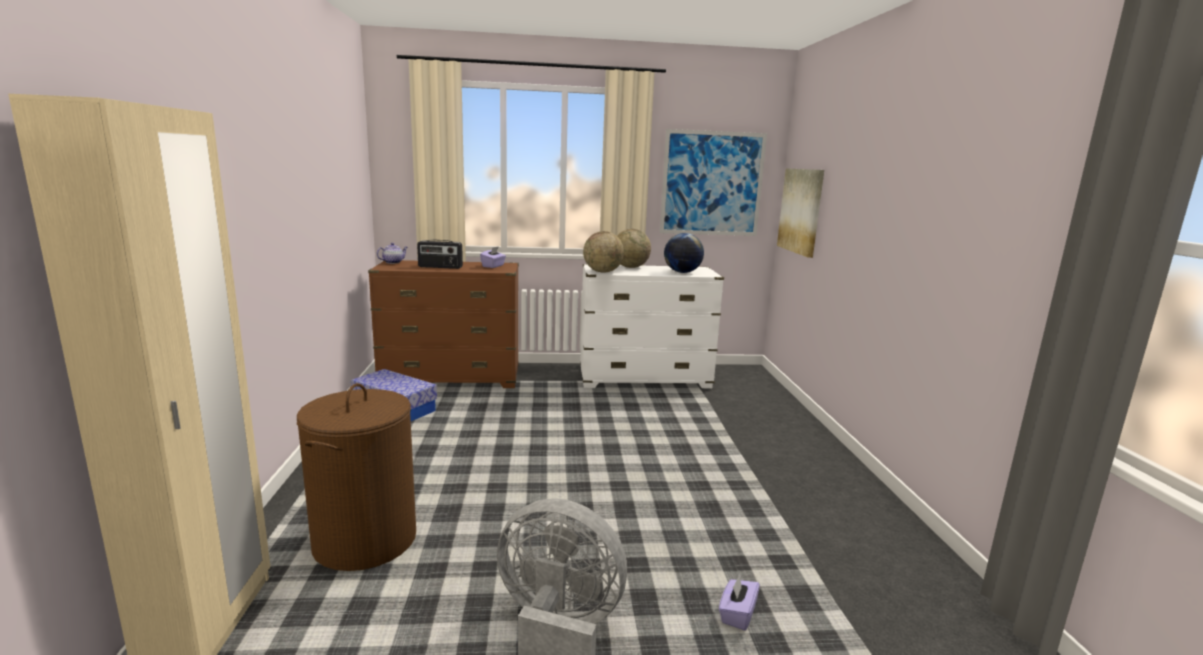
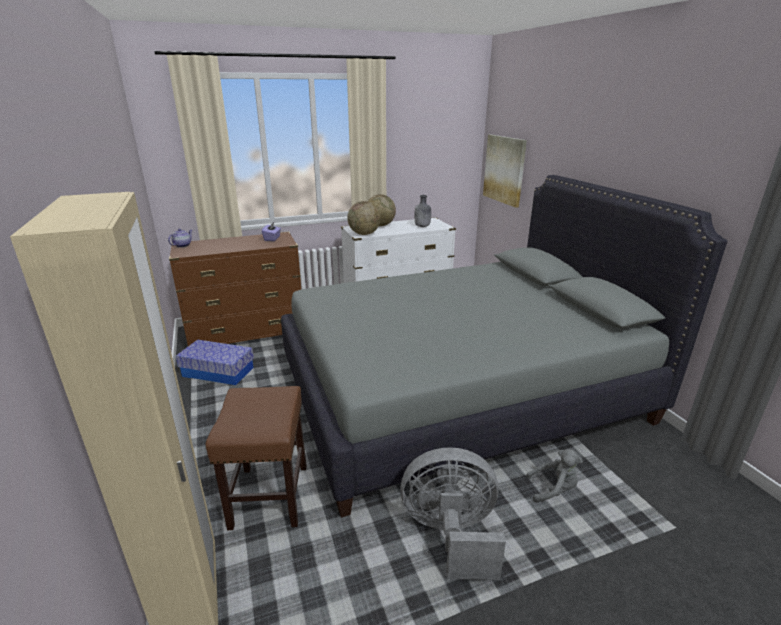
camera: 15 degrees left, 10 degrees up
brown laundry basket [297,383,416,571] -> brown stool [206,386,307,530]
radio [417,240,463,269] -> none
picture [660,129,767,236] -> none
globe [664,233,704,273] -> grey bottle [415,195,431,227]
purple tissue box [719,575,760,631] -> grey plush toy [526,449,583,503]
none -> grey bed [281,175,728,518]

